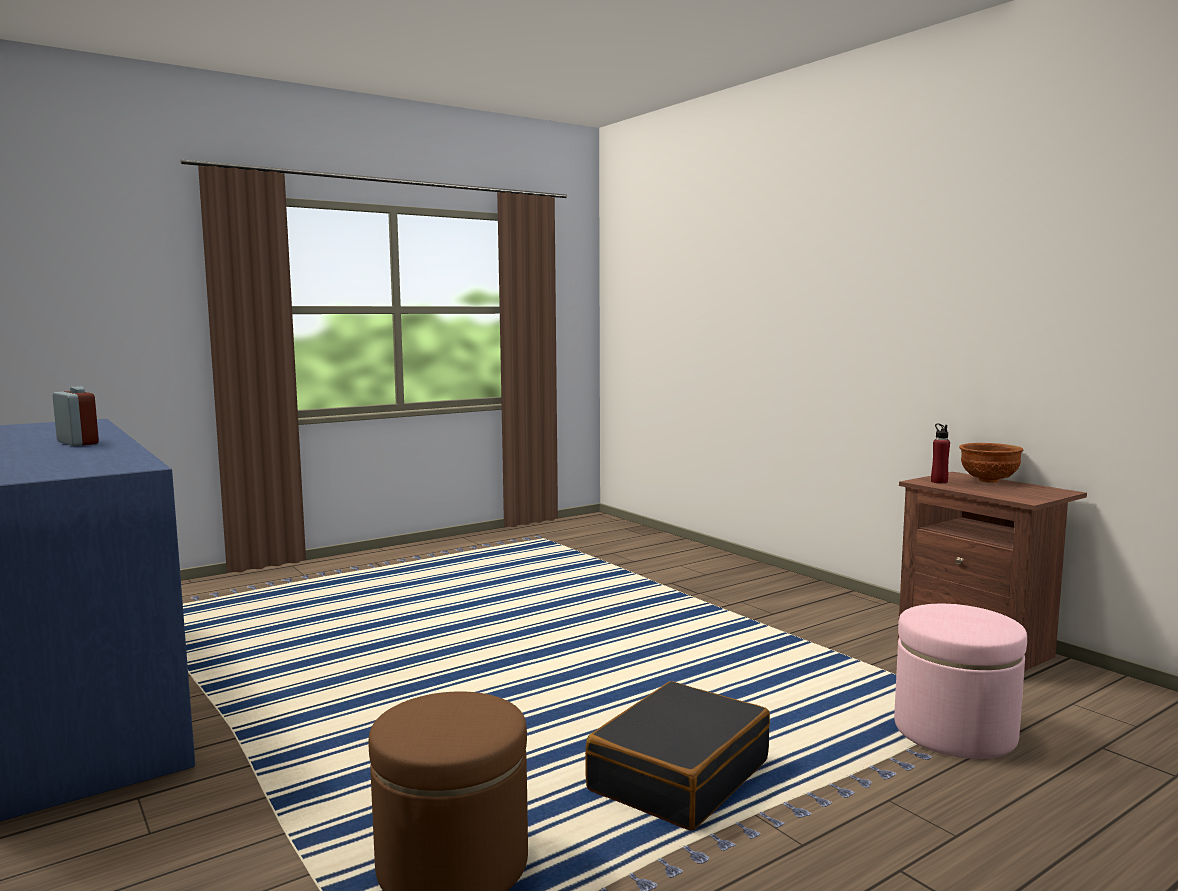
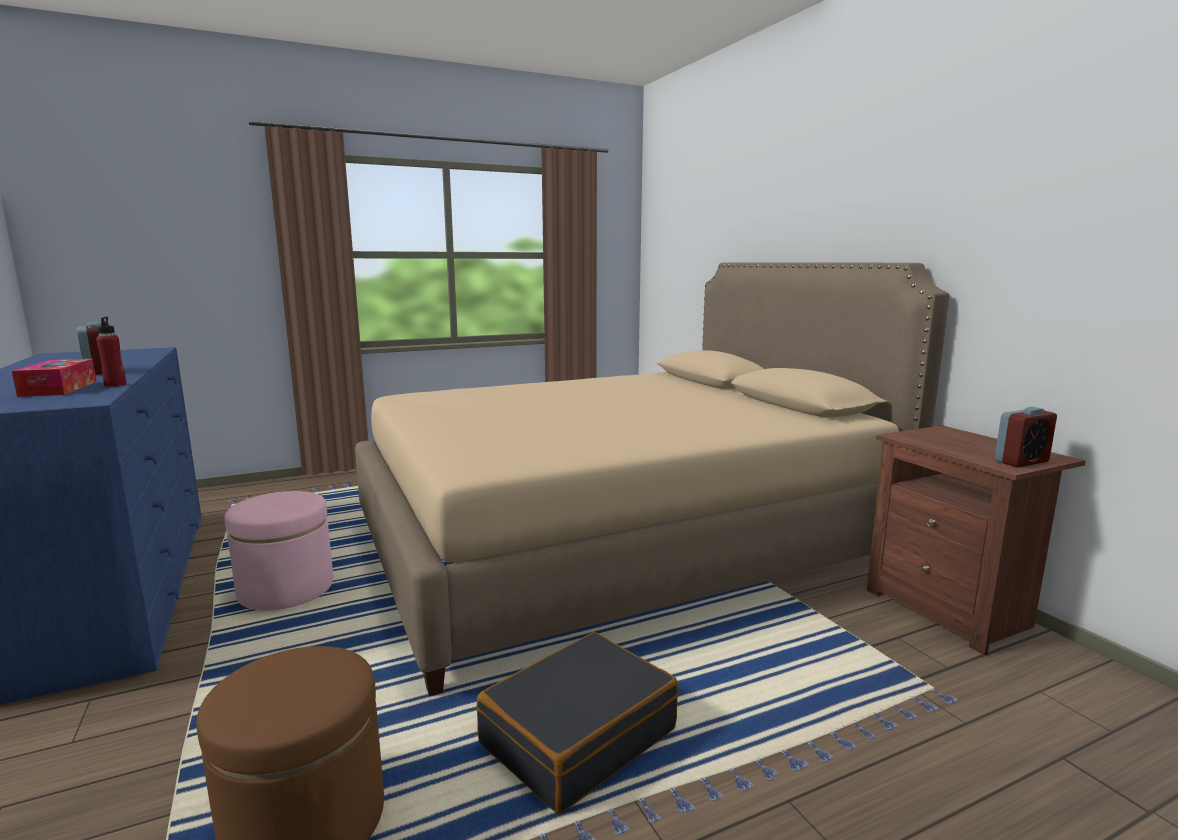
camera: 10 degrees right, 5 degrees up
pink ottoman [894,604,1027,759] -> pink ottoman moved to [225,491,333,610]
red bottle [931,424,950,484] -> red bottle moved to [96,317,126,387]
brown bowl [959,443,1024,483] -> none
none -> tissue box [12,359,97,397]
none -> beige bed [355,262,950,696]
none -> alarm clock [995,407,1057,467]

